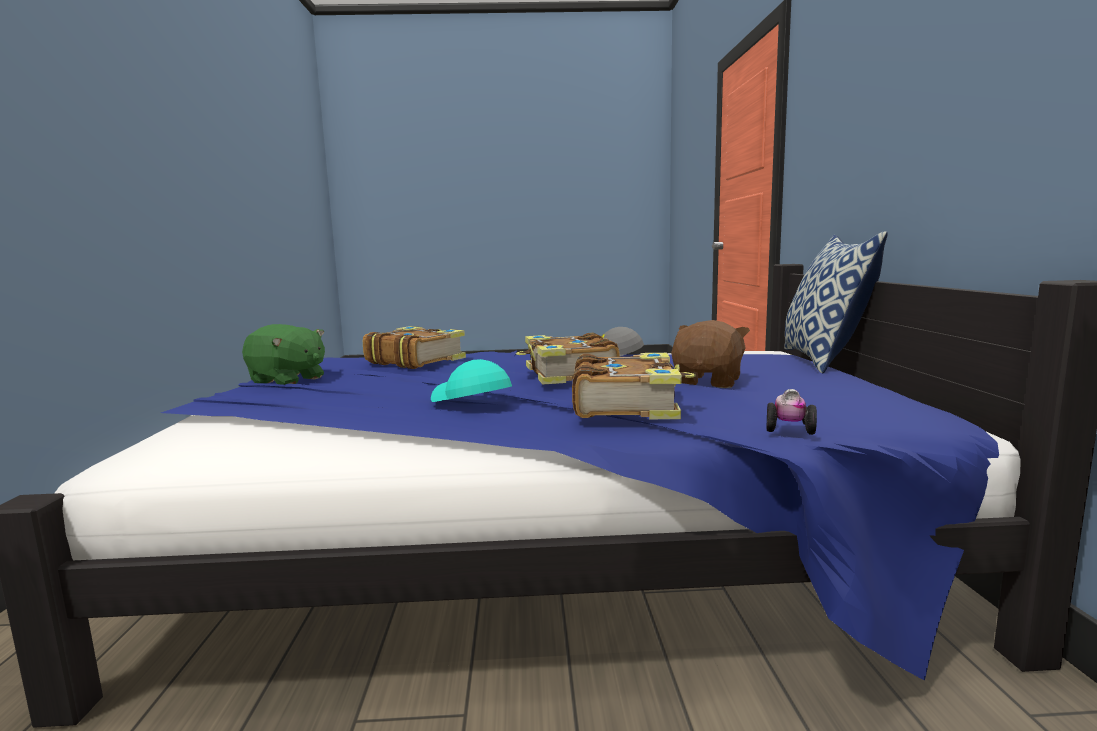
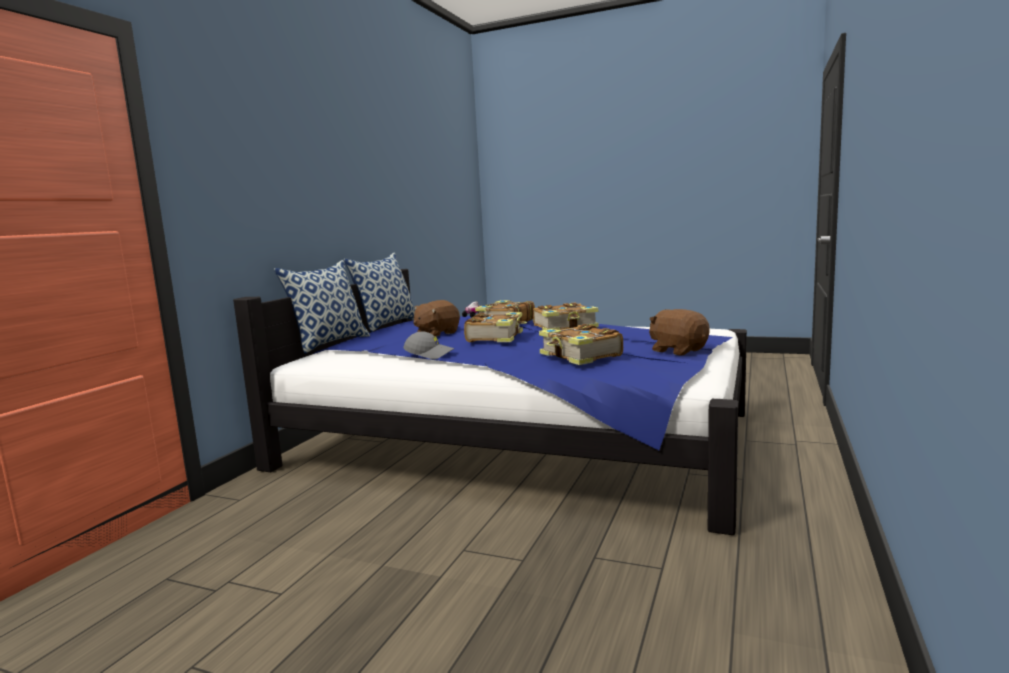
camera: 155 degrees left, 0 degrees up
green plush toy [242,324,325,385] -> brown plush toy [649,309,710,356]
turquoise cap [431,359,512,402] -> book [533,303,599,330]
none -> pillow [344,253,415,332]

